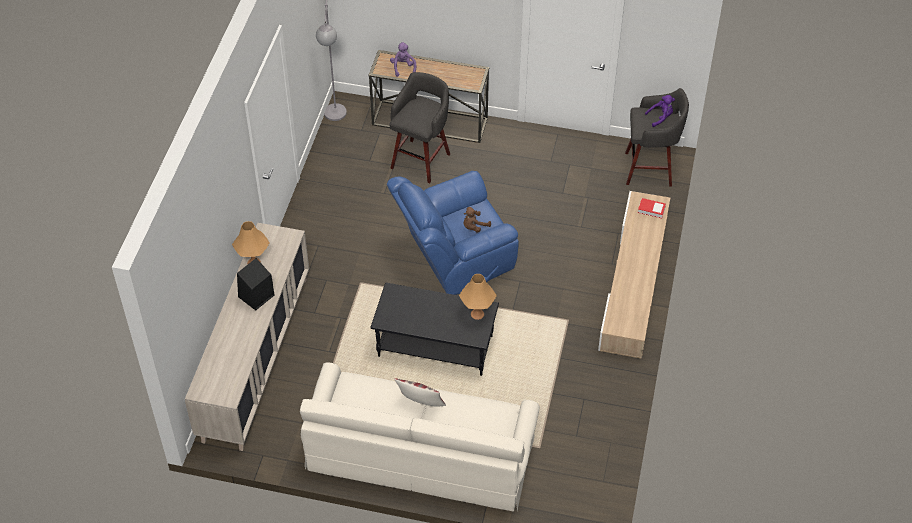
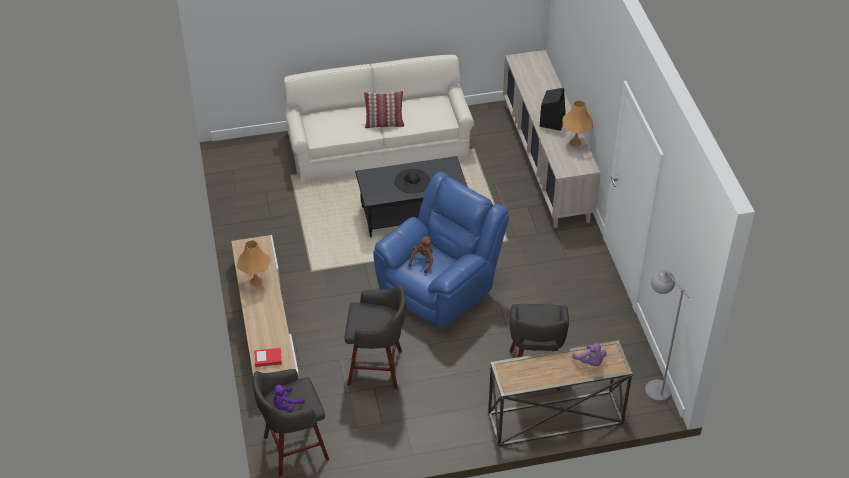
camera: 155 degrees right, 5 degrees down
orange table lamp [459,274,497,320] -> orange table lamp moved to [237,240,270,286]
none -> grey stool [345,284,406,389]
none -> black hat [395,169,430,194]

